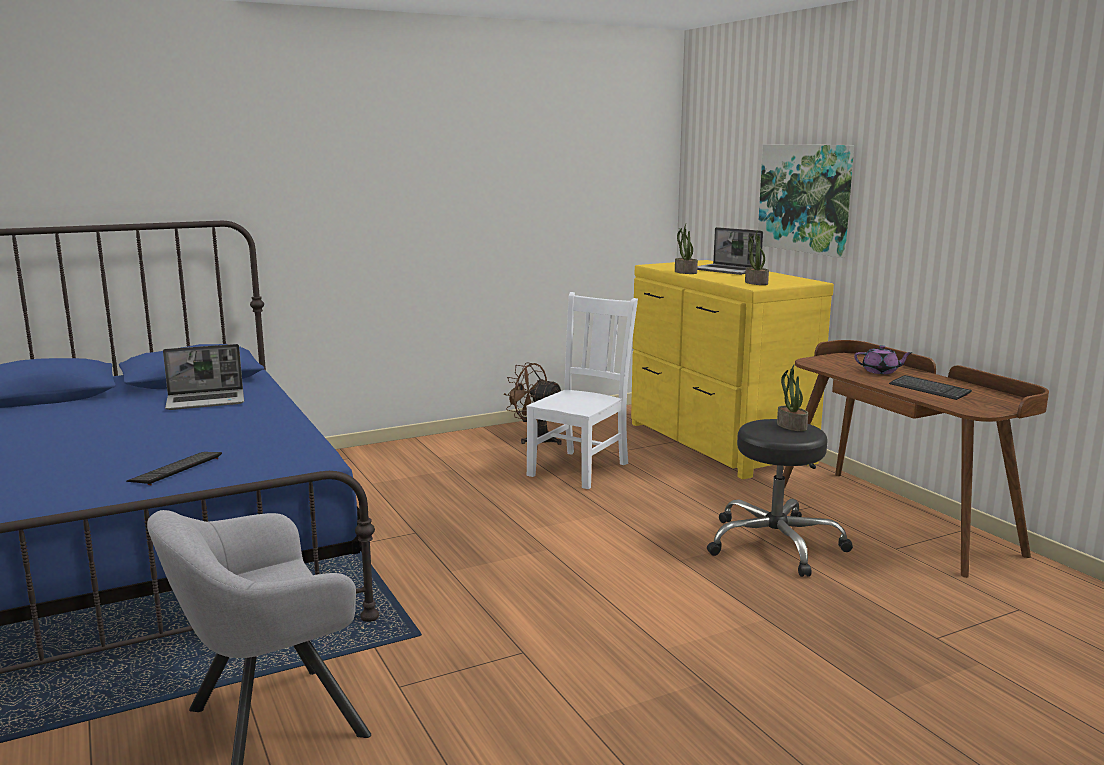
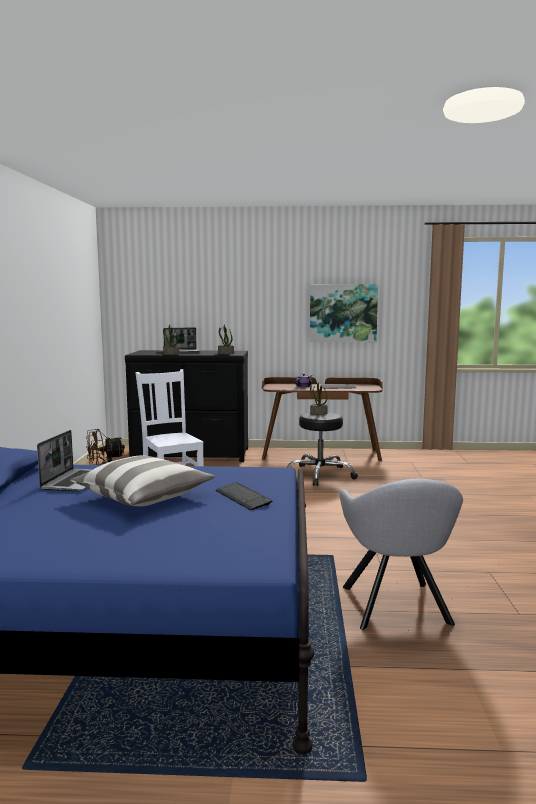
camera: 60 degrees left, 5 degrees down
yellow dresser [631,260,834,479] -> black dresser [125,350,248,462]
picture [758,145,854,258] -> picture moved to [310,284,378,342]
none -> pillow [70,455,215,507]

